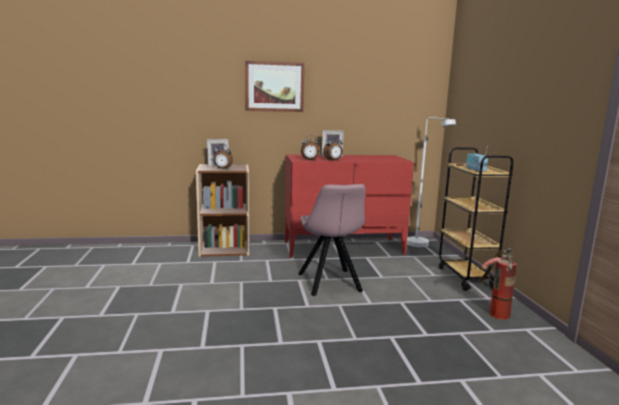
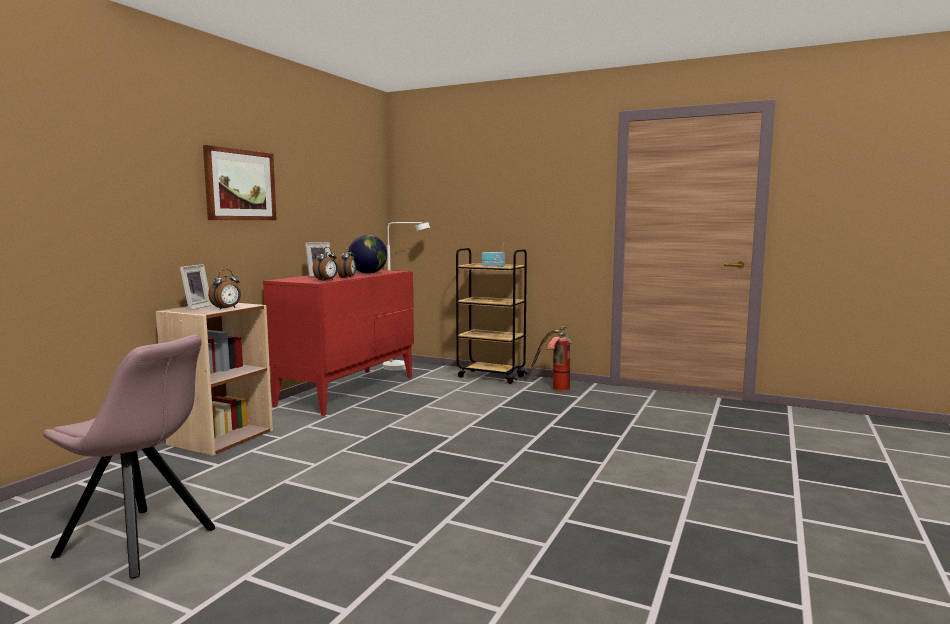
camera: 55 degrees left, 5 degrees down
pink chair [298,184,365,296] -> pink chair moved to [43,335,215,579]
none -> globe [349,235,387,274]

